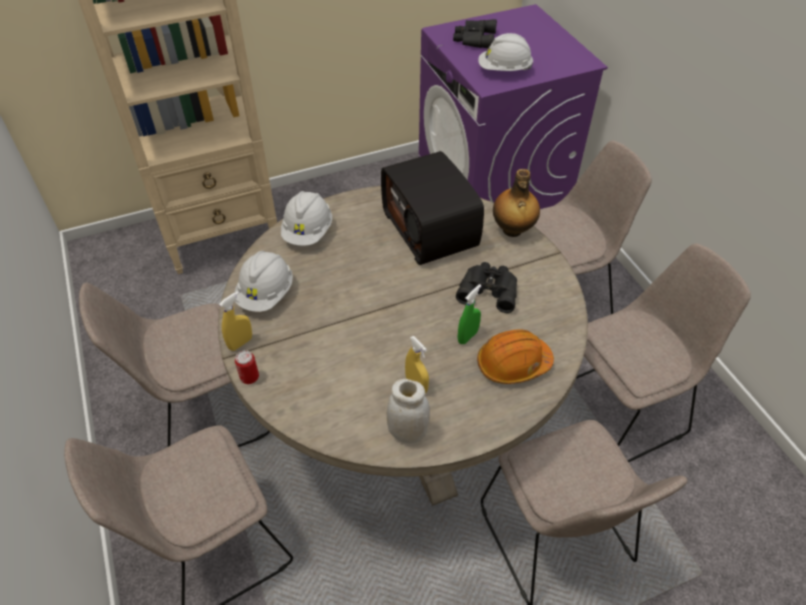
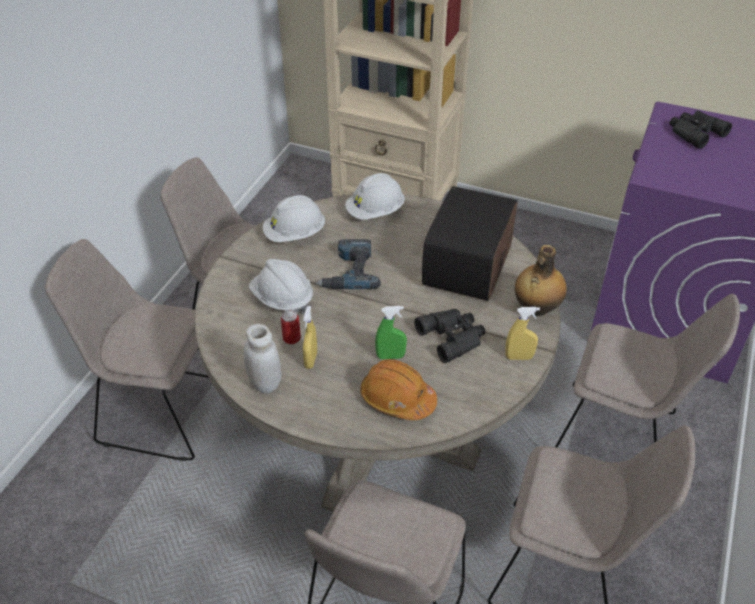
camera: 45 degrees right, 5 degrees down
yellow spray bottle [219,291,252,351] -> yellow spray bottle moved to [505,307,540,360]
can [235,350,259,384] -> can moved to [281,310,301,344]
white hard hat [478,33,533,71] -> white hard hat moved to [249,259,313,314]
none -> power drill [316,239,381,289]

